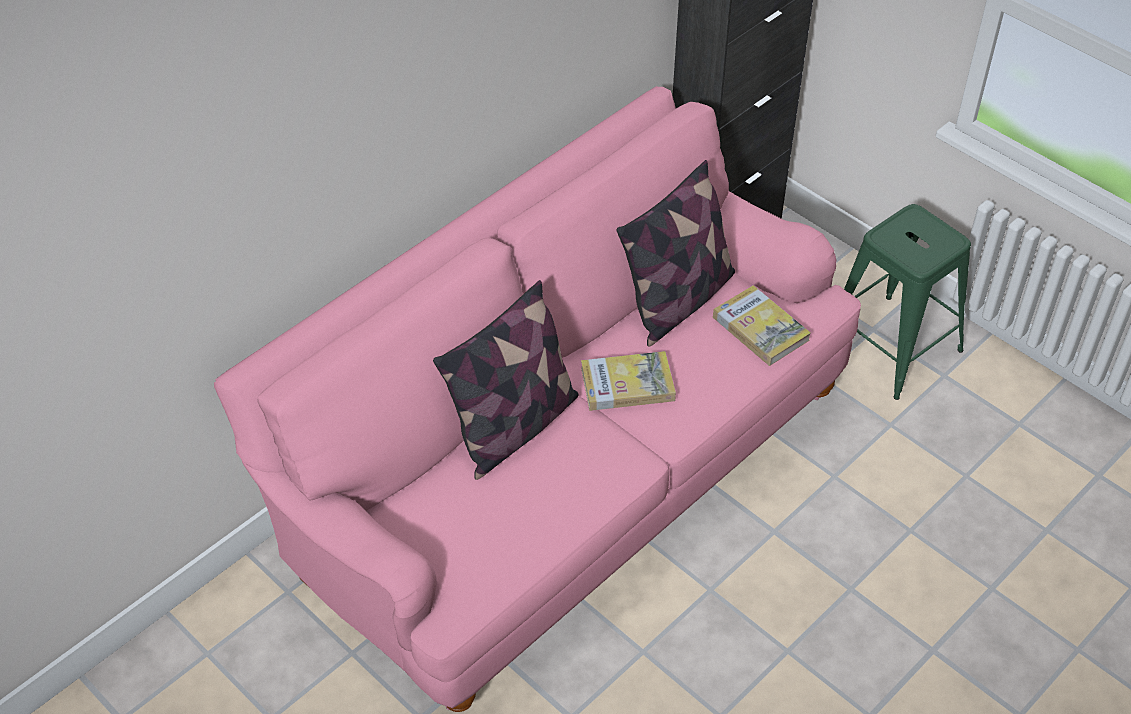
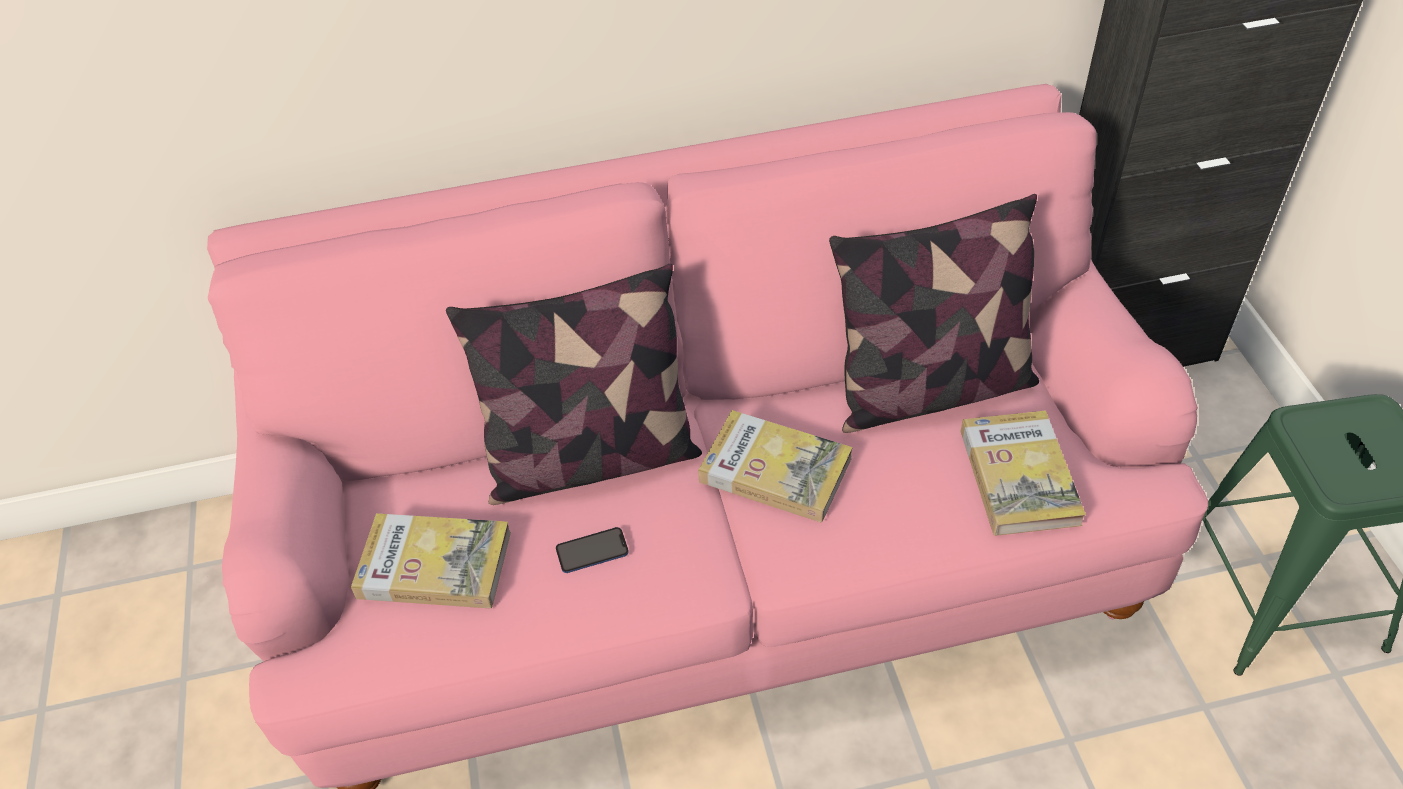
camera: 35 degrees right, 0 degrees up
none -> book [351,513,511,608]
none -> phone [556,527,629,573]

